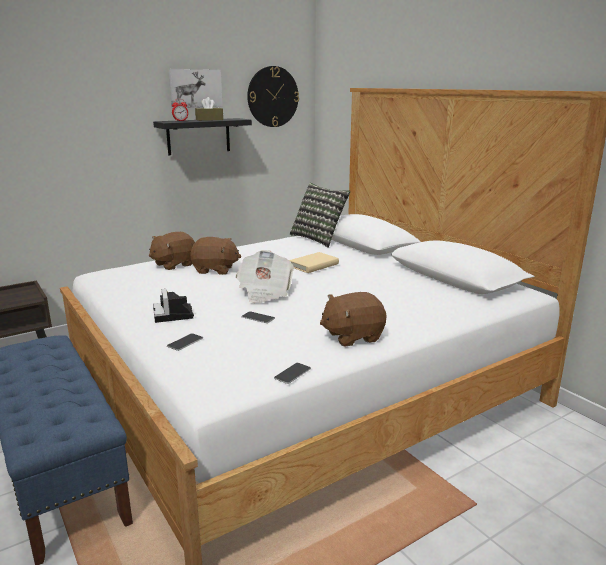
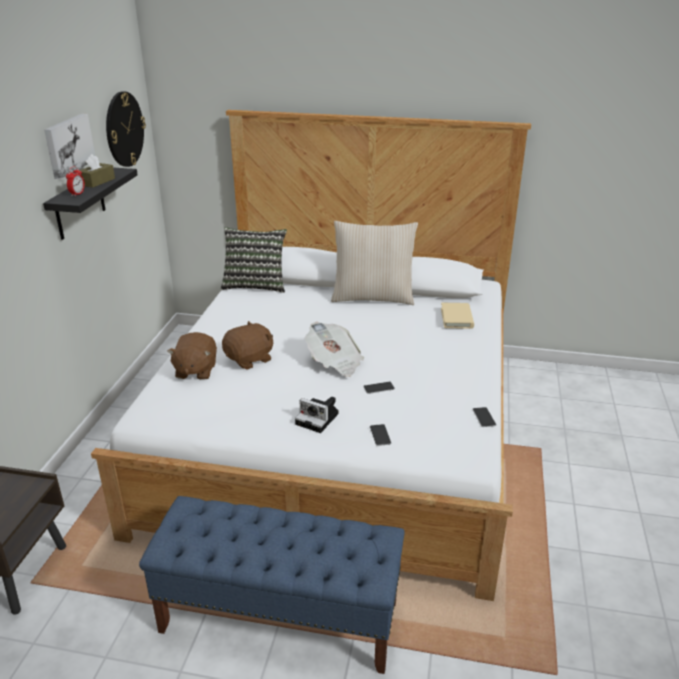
camera: 45 degrees left, 10 degrees up
beige book [289,252,339,273] -> beige book moved to [441,303,474,329]
brown plush toy [320,292,386,346] -> none
none -> beige pillow [331,221,418,305]

